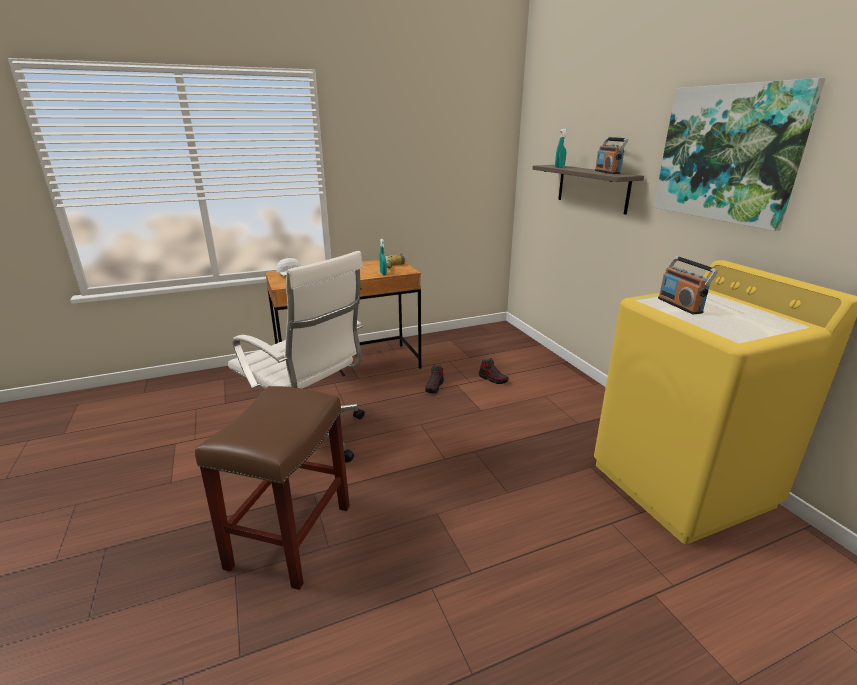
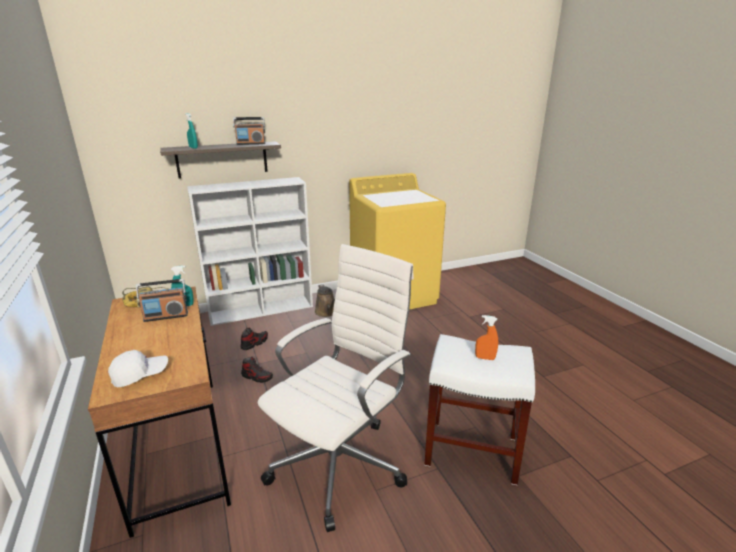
camera: 90 degrees left, 0 degrees up
brown stool [195,386,350,590] -> white stool [424,334,535,485]
picture [654,78,826,231] -> none
radio [658,256,718,315] -> radio moved to [136,279,188,322]
none -> white bookcase [187,177,313,326]
none -> brown watering can [315,284,335,317]
none -> orange spray bottle [475,315,498,360]

